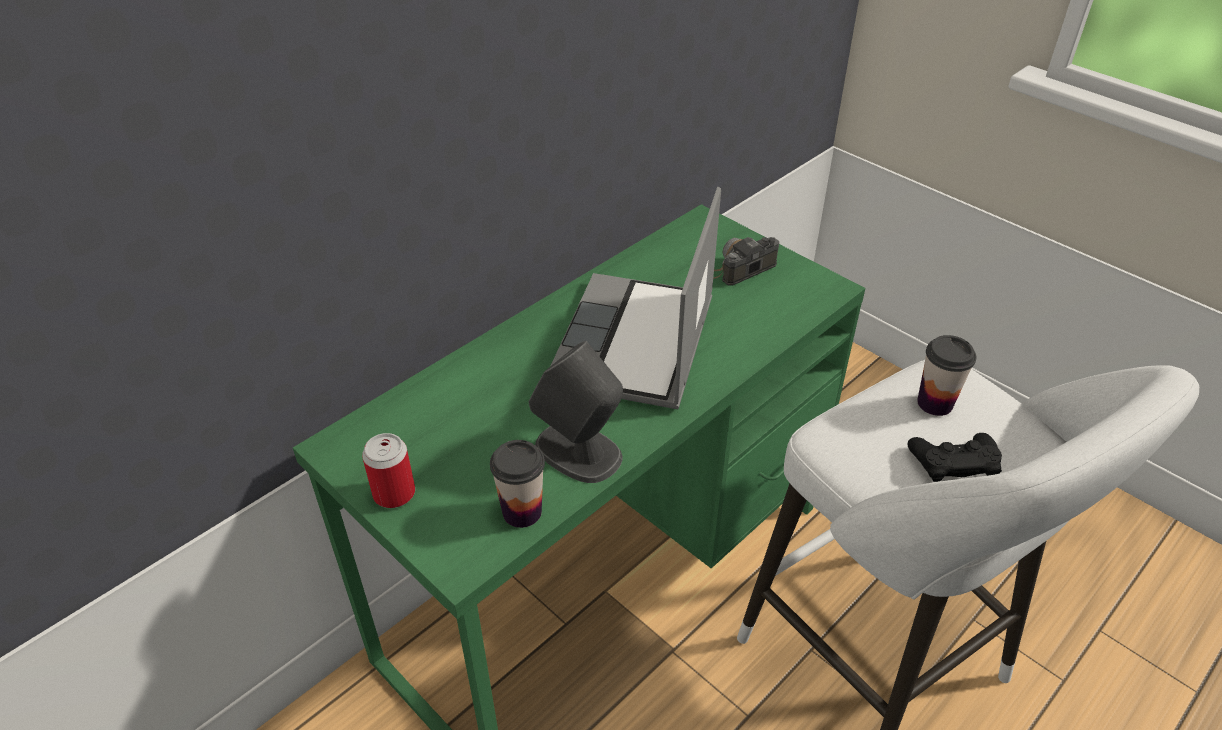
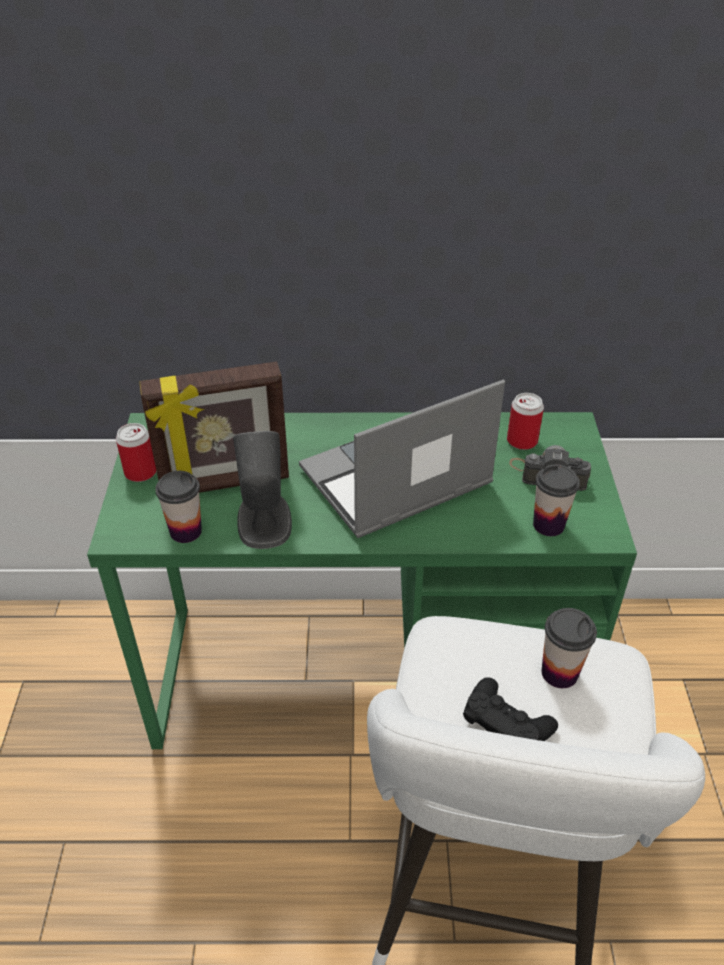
camera: 45 degrees right, 0 degrees up
none -> picture frame [139,362,289,493]
none -> can [507,393,544,450]
none -> cup [533,464,580,536]

